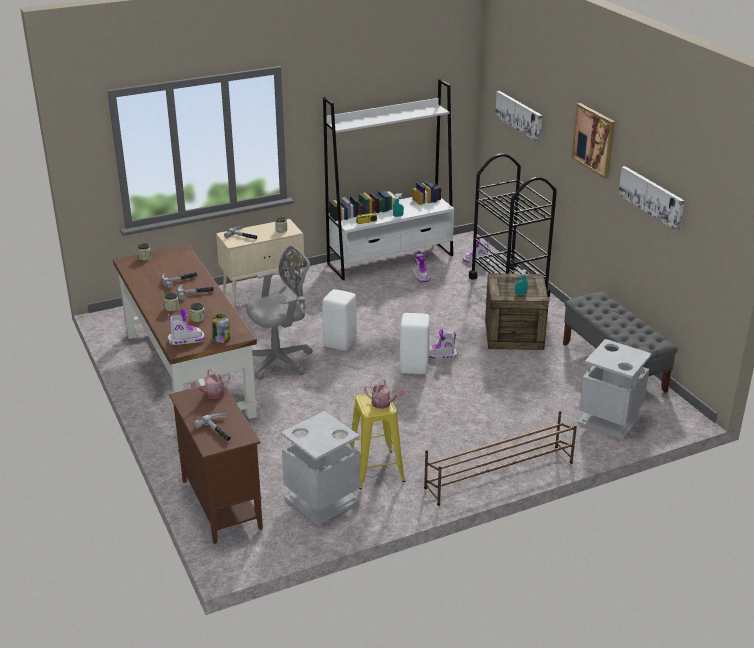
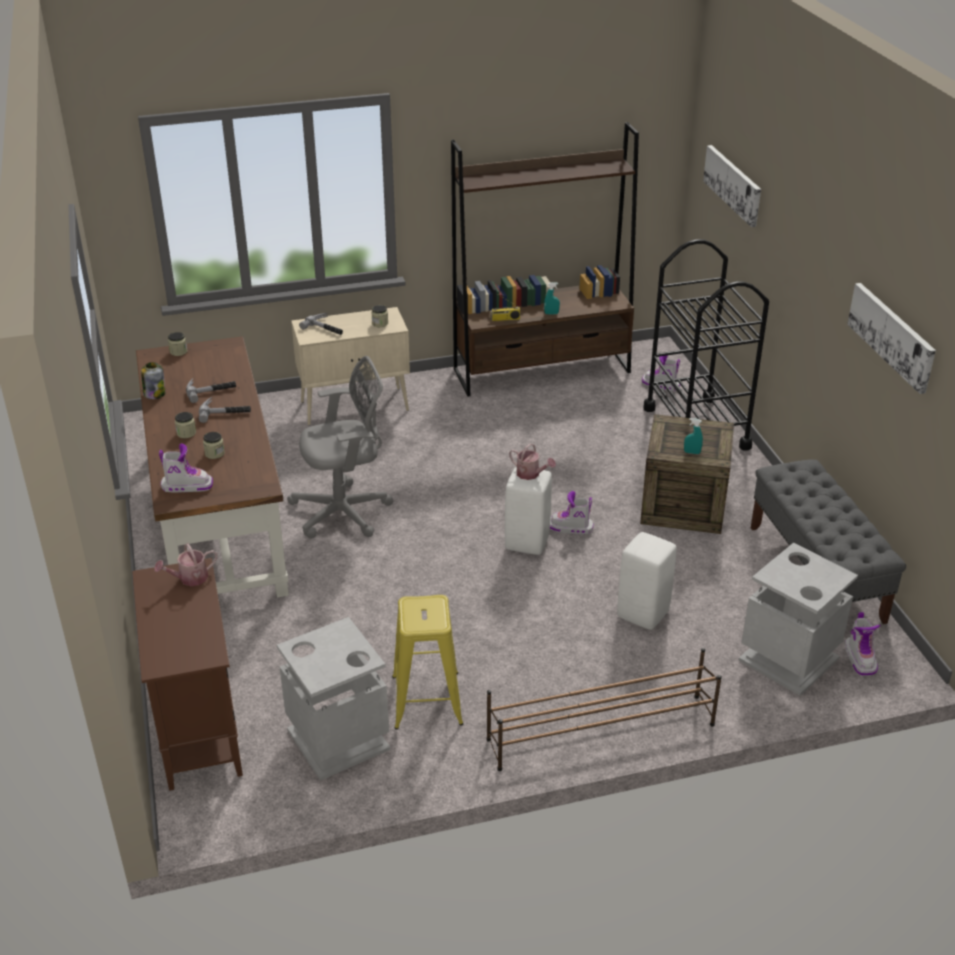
camera: 10 degrees right, 5 degrees up
hammer [194,413,231,441] -> none
jar [212,314,230,343] -> jar moved to [141,362,165,399]
white stool [322,289,357,351] -> white stool moved to [617,532,677,630]
white bookcase [323,79,454,280] -> brown bookcase [451,122,639,396]
watering can [364,379,405,409] -> watering can moved to [509,444,556,480]
boot [413,251,430,283] -> boot moved to [845,612,881,676]
picture [571,103,615,179] -> none

